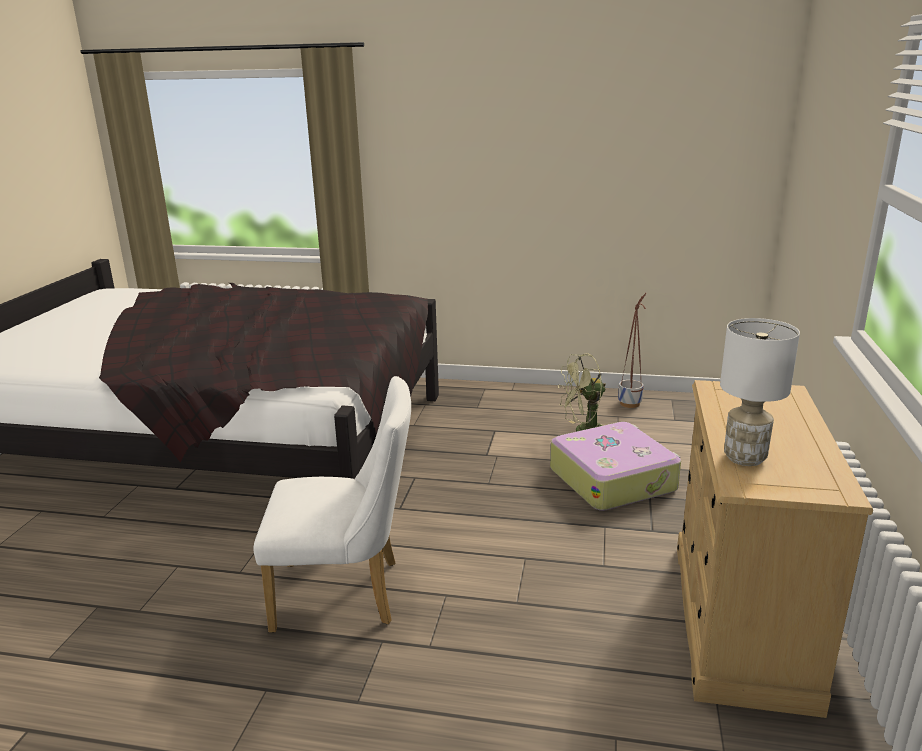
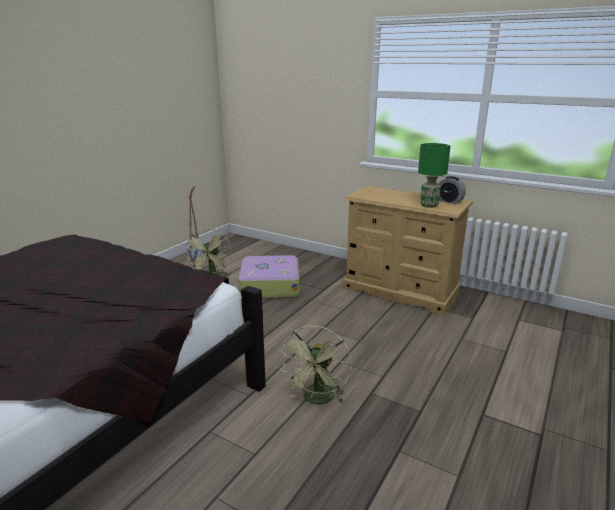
camera: 70 degrees left, 0 degrees up
white chair [253,376,411,633] -> green fan [280,326,352,405]
white table lamp [720,318,800,466] -> green table lamp [418,143,450,208]
none -> alarm clock [439,176,466,204]

